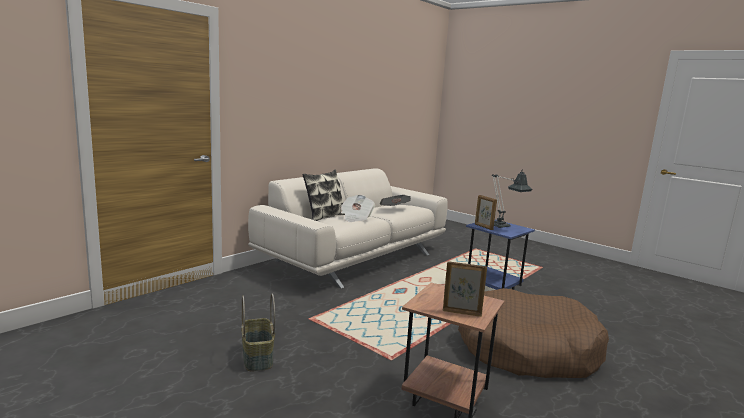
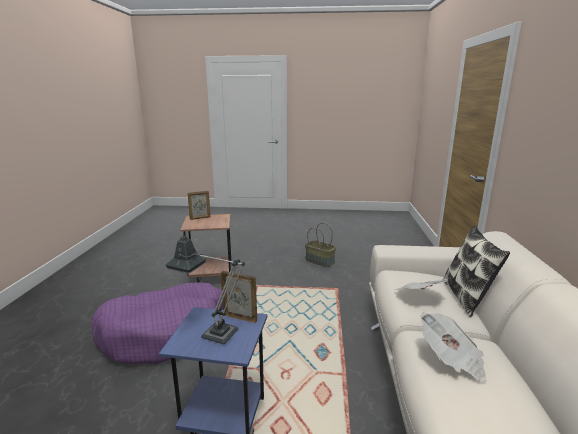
camera: 145 degrees right, 5 degrees up
brown dog bed [458,288,609,378] -> purple dog bed [92,282,223,364]

